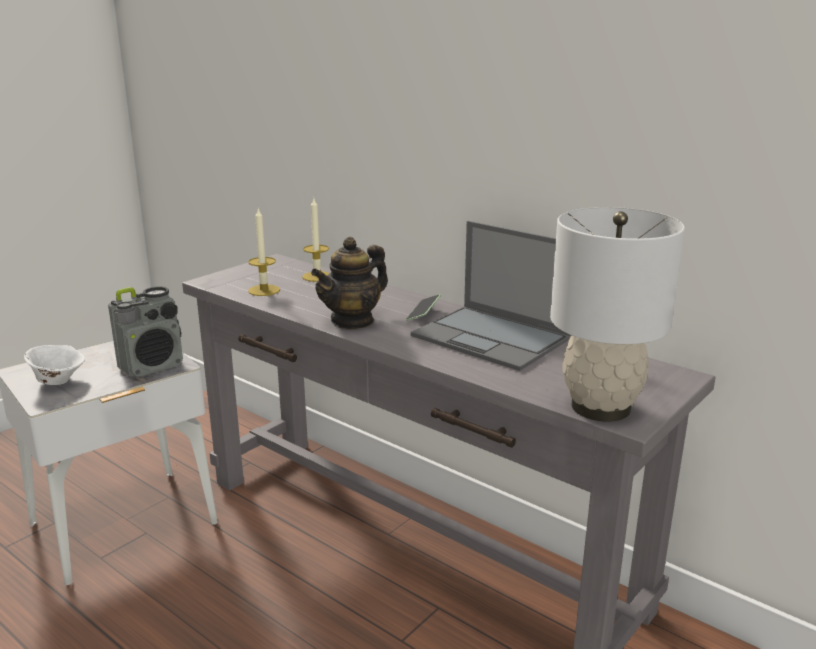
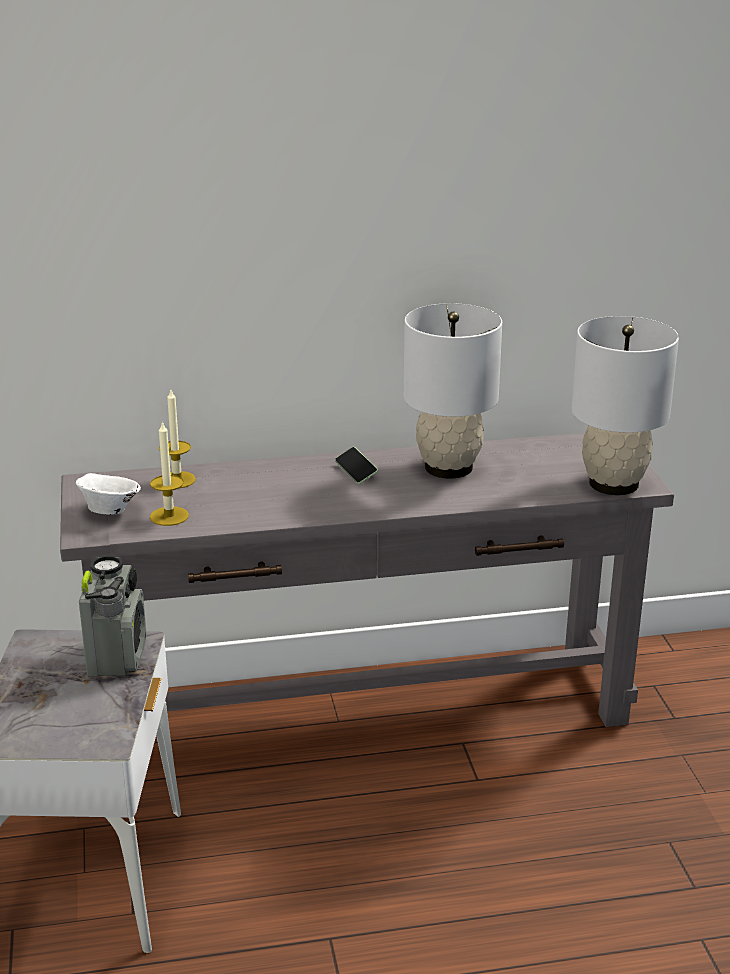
camera: 50 degrees left, 5 degrees up
white bowl [24,345,85,385] -> white bowl moved to [76,473,141,515]
teapot [311,237,388,330] -> none
laptop [411,221,571,371] -> white table lamp [403,303,502,479]

